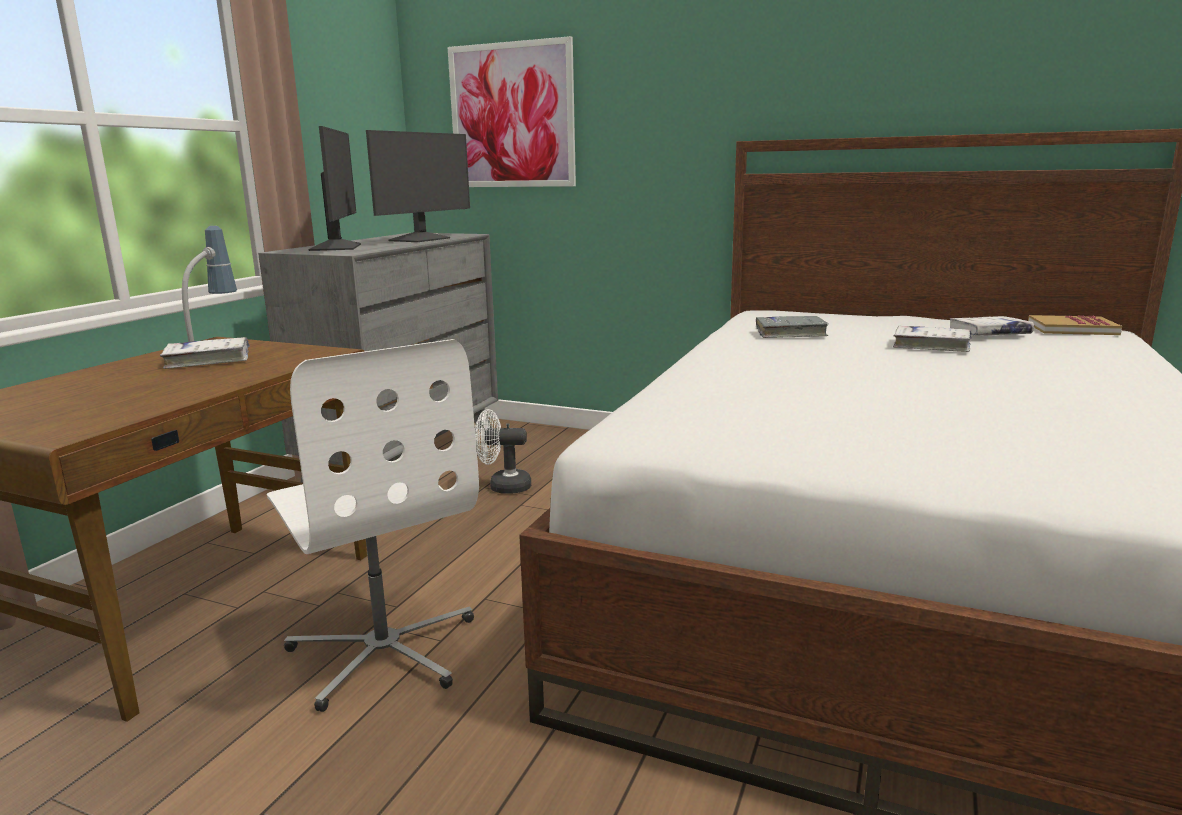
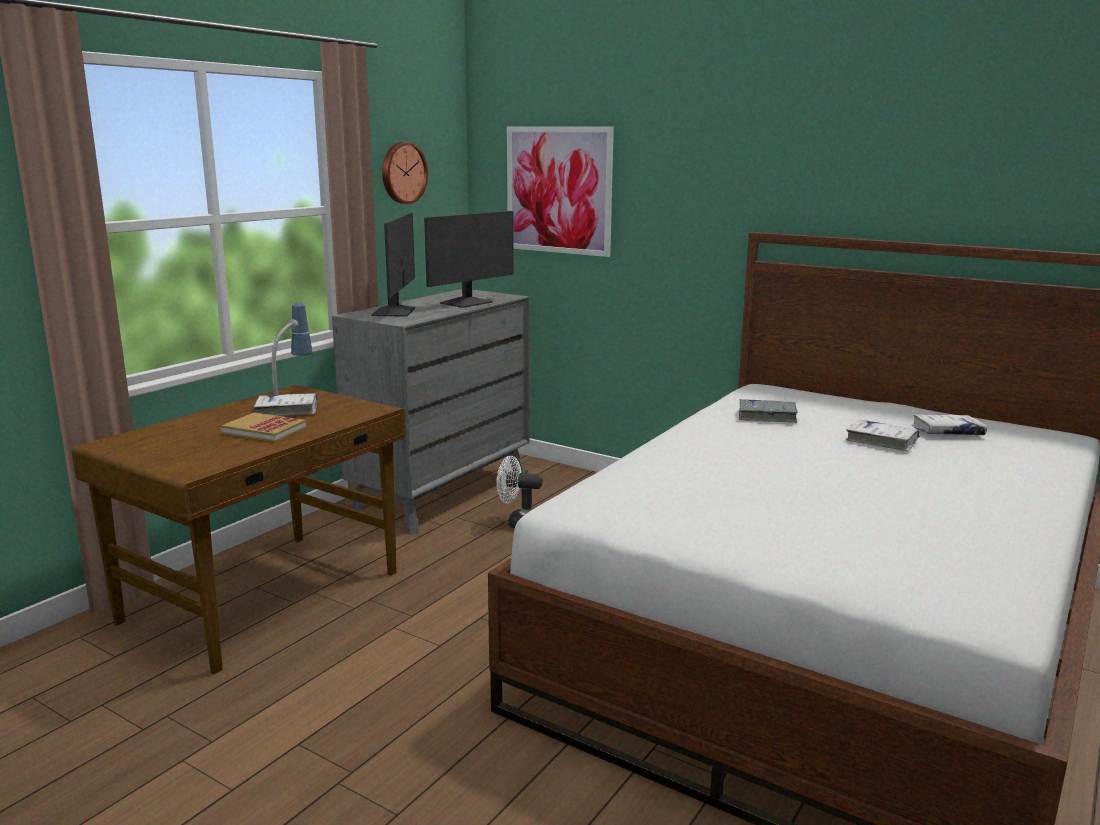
camera: 10 degrees right, 0 degrees up
white office chair [267,339,479,712] -> none
book [1028,315,1122,335] -> book moved to [221,412,307,442]
none -> wall clock [382,142,428,204]

